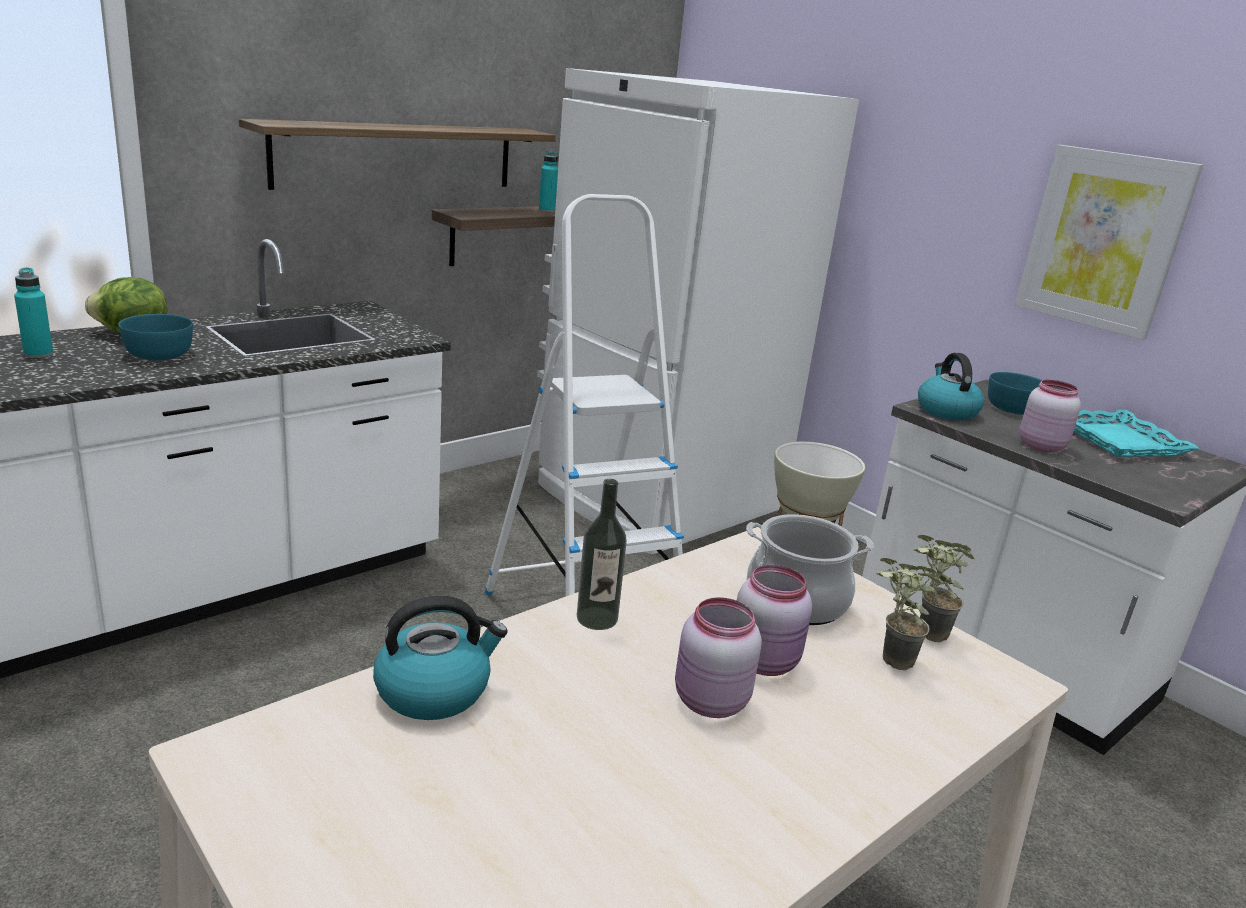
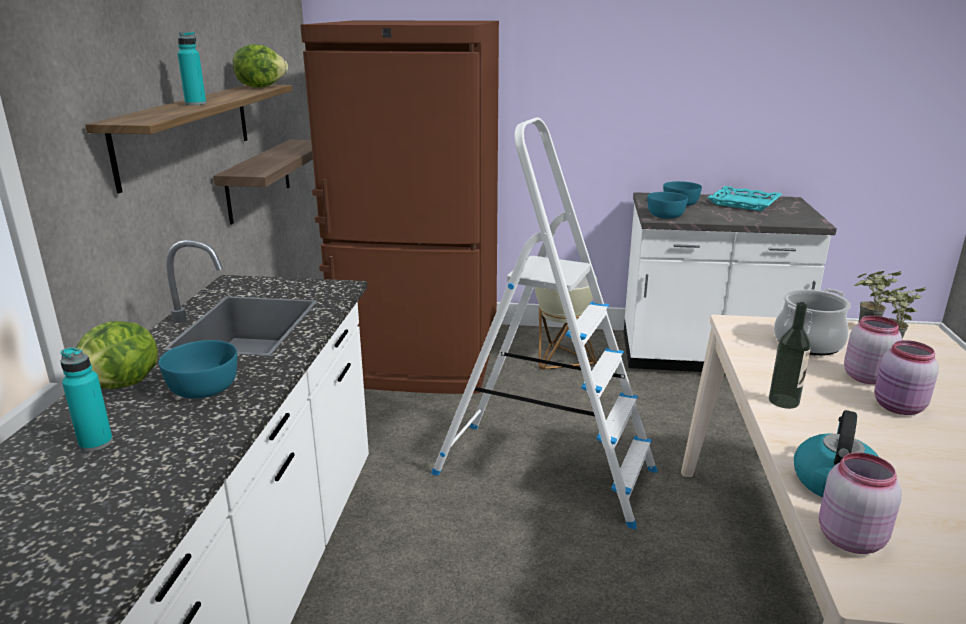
camera: 40 degrees left, 0 degrees up
white fridge [537,68,859,554] -> brown fridge [300,20,499,394]
turquoise bottle [539,151,558,212] -> turquoise bottle moved to [177,32,206,105]
kettle [918,353,984,421] -> turquoise bowl [647,192,688,218]
picture [1015,145,1203,340] -> none
pink jar [1020,380,1081,452] -> pink jar moved to [819,453,902,554]
none -> lettuce [233,44,288,88]

